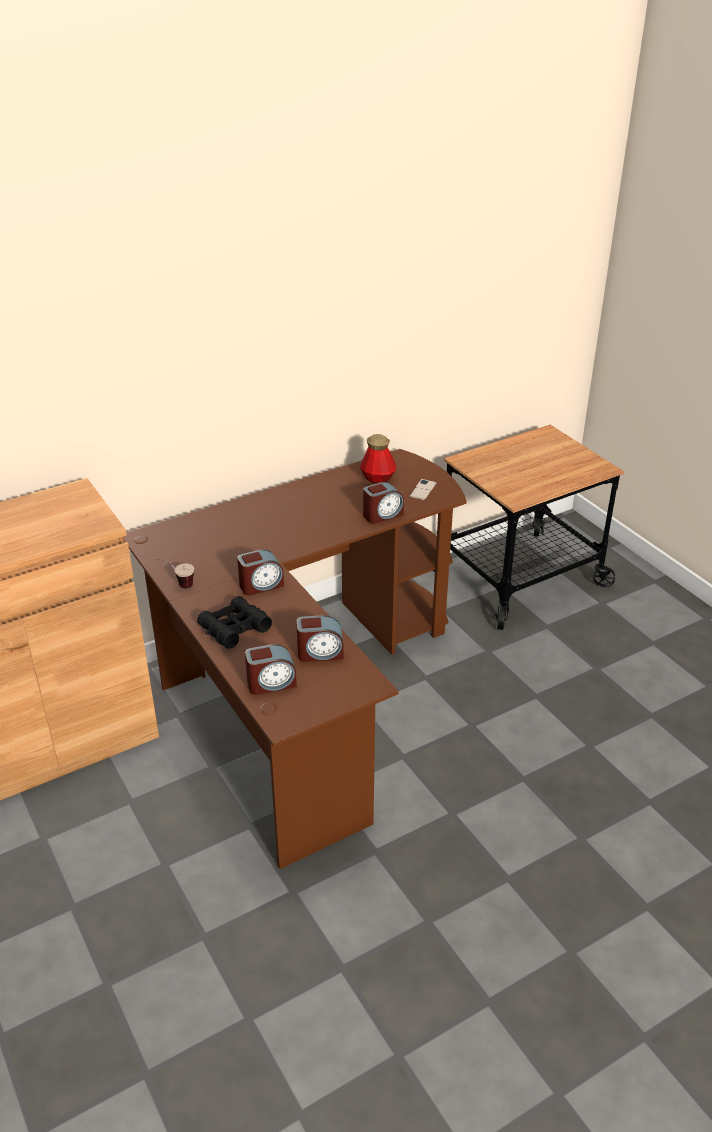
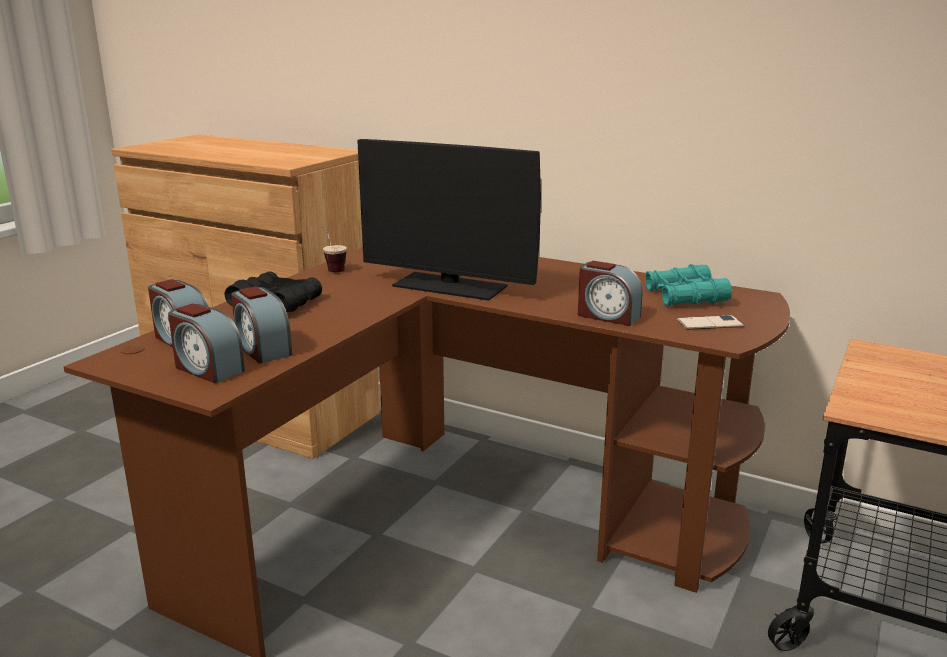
camera: 60 degrees right, 15 degrees down
alarm clock [237,550,284,595] -> alarm clock moved to [168,304,245,383]
bottle [360,434,396,484] -> turquoise binoculars [645,264,732,306]
none -> monitor [357,139,541,301]

